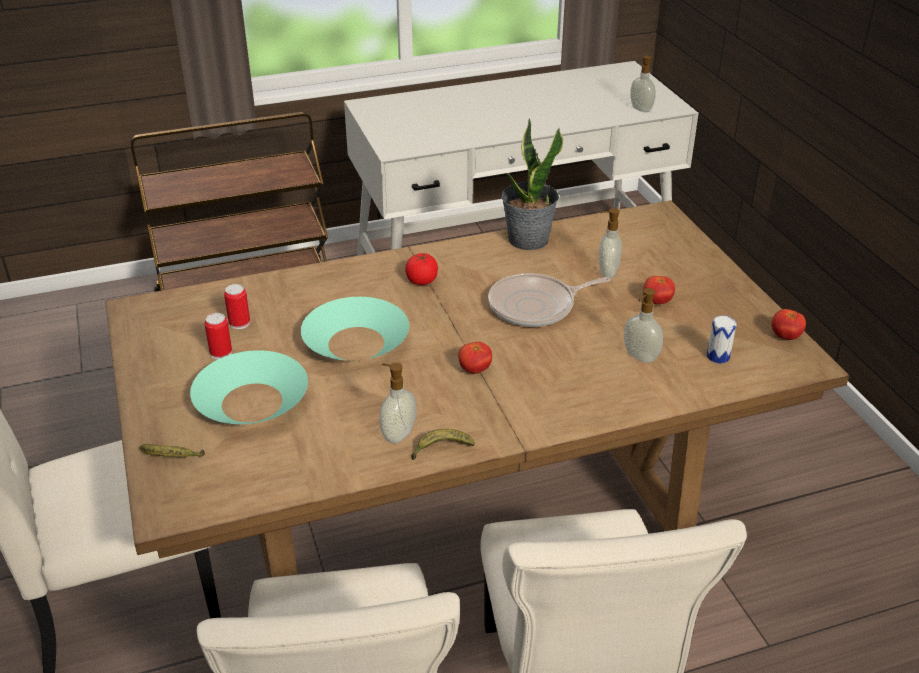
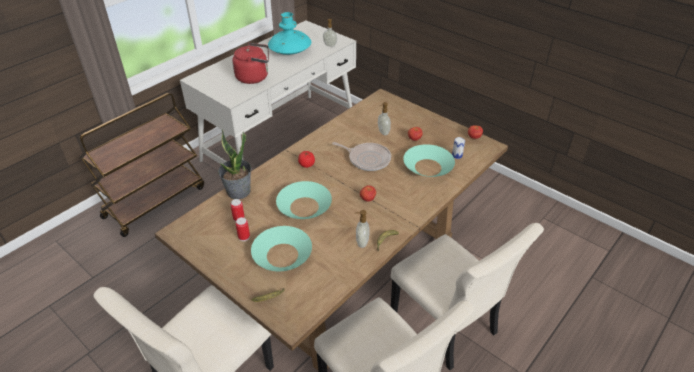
camera: 30 degrees left, 5 degrees up
frying pan [488,273,611,327] -> frying pan turned 105 degrees counterclockwise [332,142,391,171]
potted plant [502,118,563,250] -> potted plant moved to [218,129,251,199]
soap dispenser [624,288,663,363] -> turquoise bowl [403,144,455,177]
none -> red kettle [232,43,269,84]
none -> turquoise vase [268,12,311,55]

